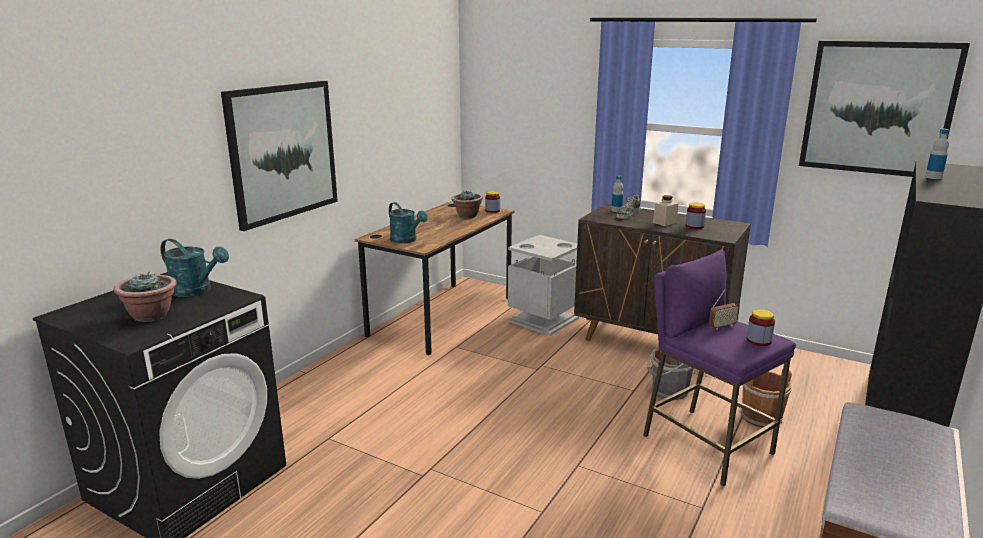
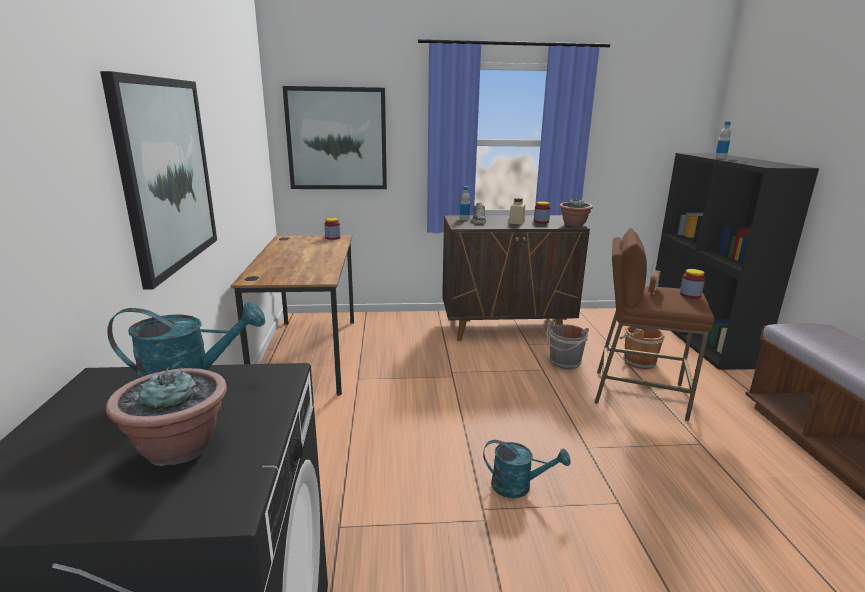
camera: 35 degrees left, 0 degrees up
turquoise watering can [389,202,428,243] -> turquoise watering can moved to [483,440,571,498]
potted plant [451,191,483,218] -> potted plant moved to [559,199,593,227]
grey trash can [508,235,579,336] -> none
purple stool [643,250,796,486] -> brown stool [595,228,714,421]
picture [799,41,970,177] -> picture moved to [282,86,387,189]

